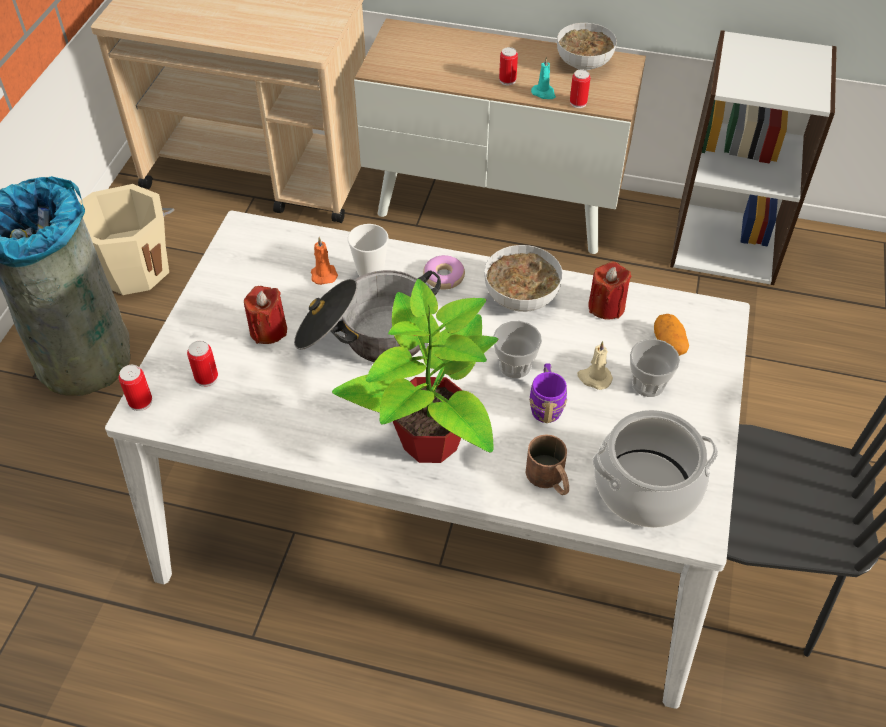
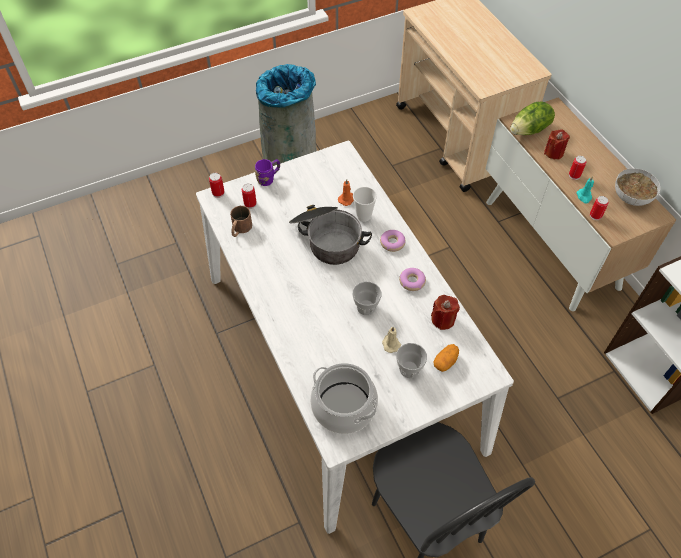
camera: 50 degrees right, 5 degrees up
beige bucket [79,184,175,295] -> none
red candle [244,286,287,344] -> red candle moved to [544,129,570,160]
potted plant [332,279,498,463] -> none
bowl [484,245,563,312] -> donut [399,268,426,291]
brown mug [526,434,569,495] -> brown mug moved to [230,206,252,237]
purple mug [529,364,567,423] -> purple mug moved to [255,159,280,186]
none -> lettuce [510,102,555,135]

